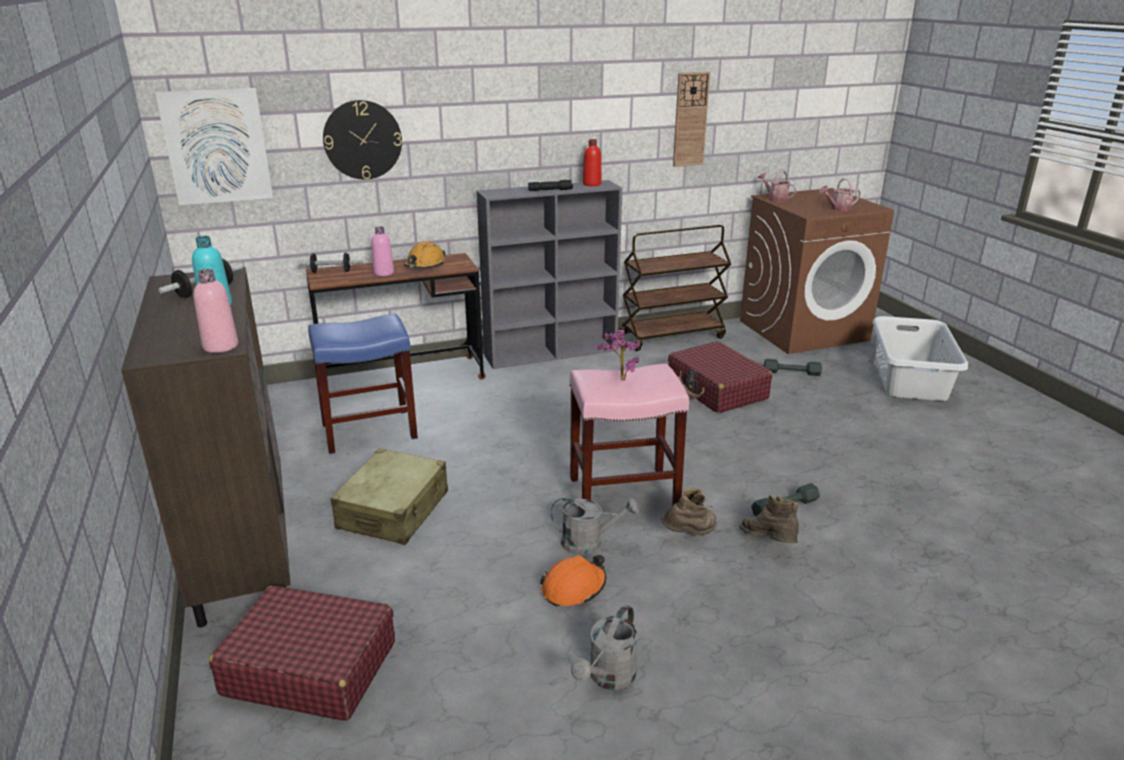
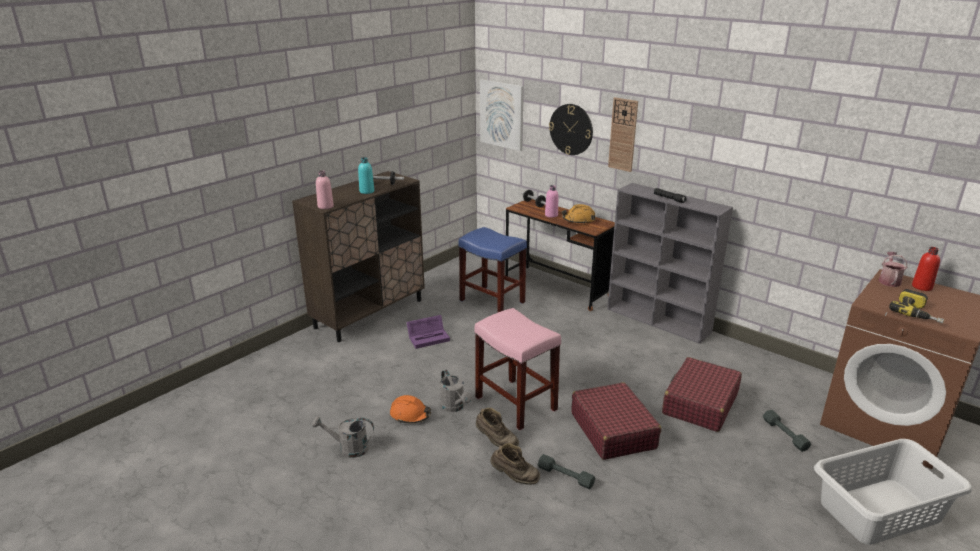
camera: 60 degrees right, 0 degrees up
red suitcase [209,585,395,721] -> red suitcase moved to [572,382,661,460]
beige suitcase [331,448,448,545] -> purple storage box [407,315,450,349]
red bottle [583,139,602,186] -> red bottle moved to [912,247,940,291]
potted plant [596,330,640,381] -> none
brown cart [620,225,731,351] -> none
wall clock [673,72,710,167] -> wall clock moved to [608,97,638,172]
brown boot [739,495,799,543] -> brown boot turned 75 degrees clockwise [490,443,540,485]
watering can [819,178,861,211] -> power drill [889,289,944,324]

